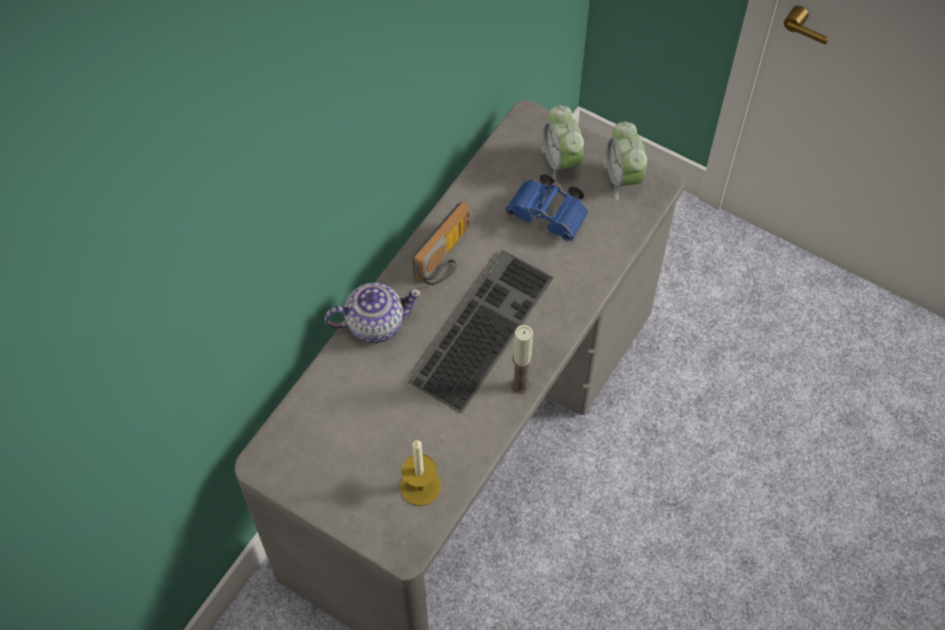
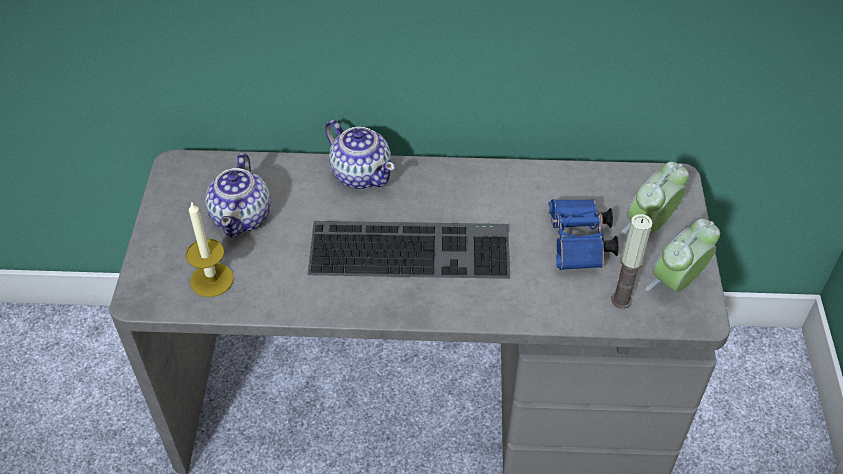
camera: 60 degrees right, 10 degrees down
radio [412,202,470,285] -> none
candle [511,325,533,394] -> candle moved to [611,214,653,309]
none -> teapot [205,153,271,238]

